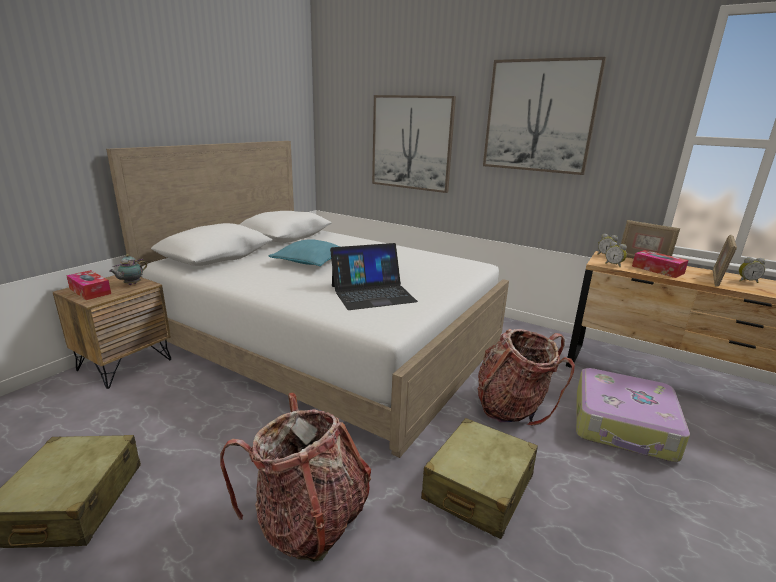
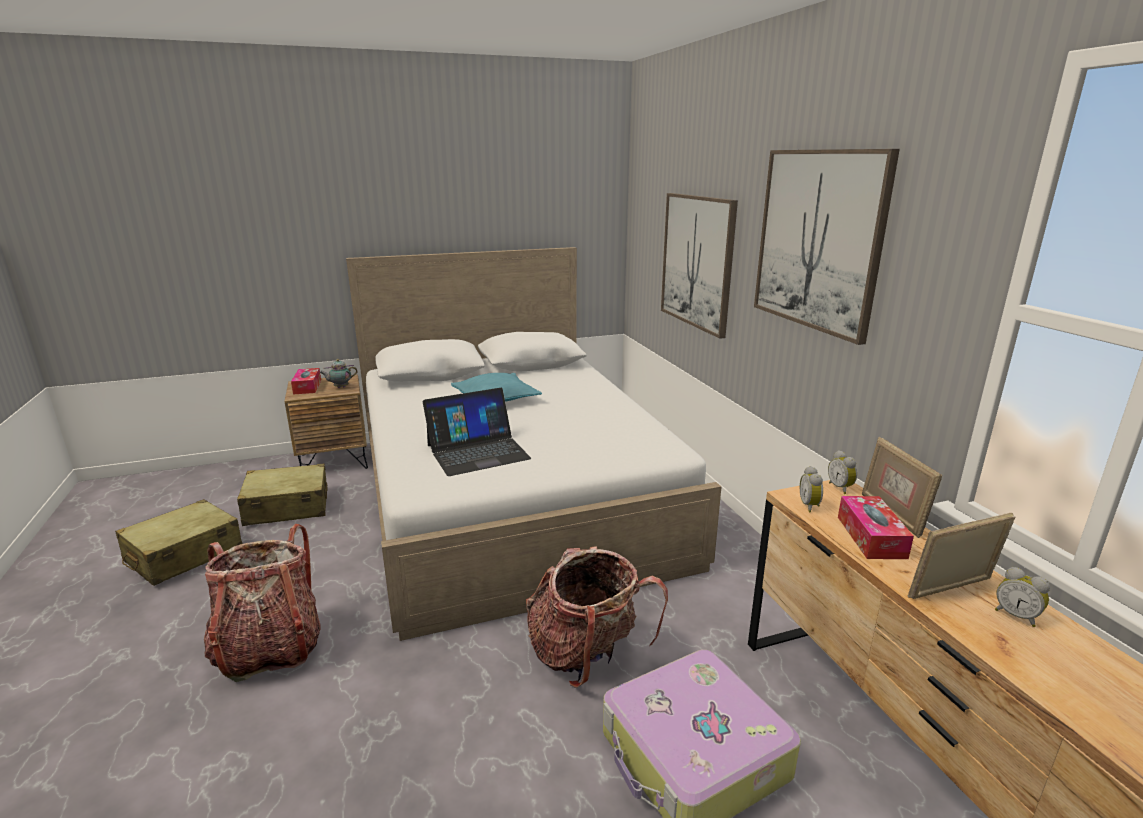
camera: 40 degrees right, 0 degrees up
laptop [330,243,418,310] -> laptop turned 45 degrees counterclockwise [423,388,531,476]
beige suitcase [421,418,538,539] -> beige suitcase moved to [237,464,328,526]

